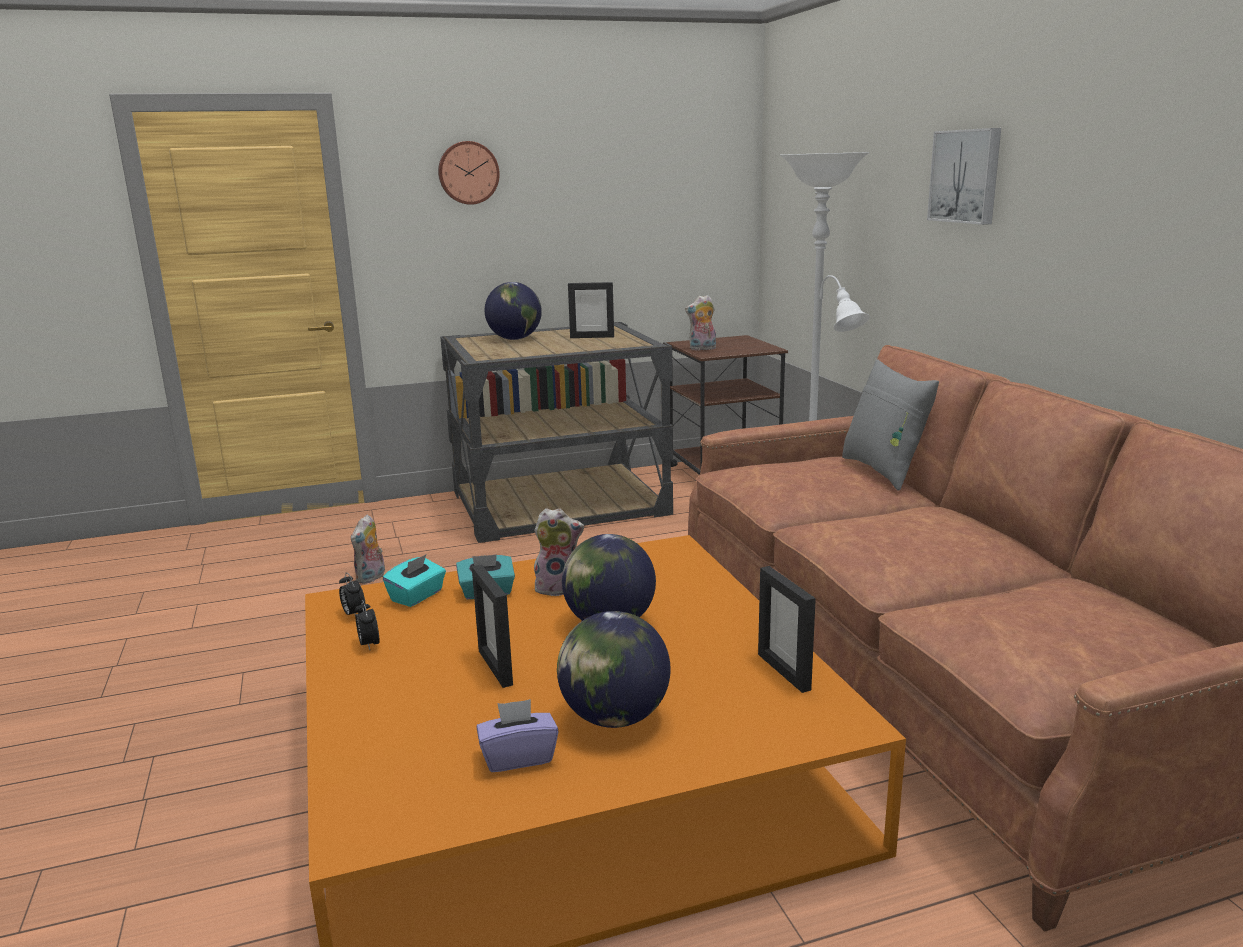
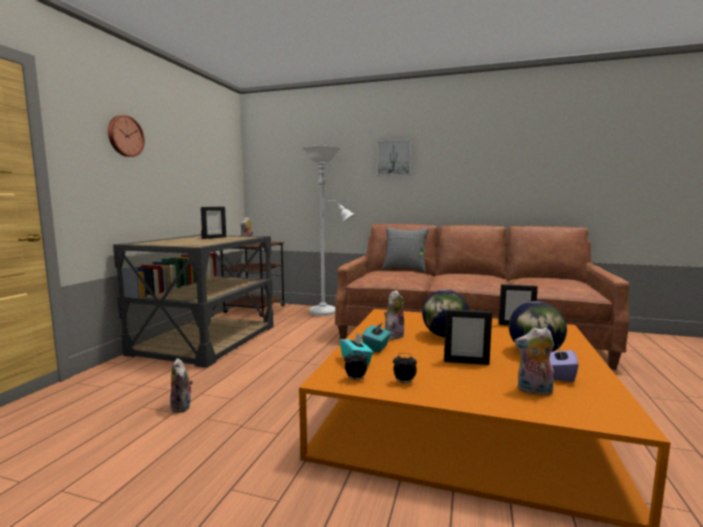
camera: 55 degrees left, 10 degrees down
globe [485,282,542,340] -> none
none -> plush toy [514,327,554,395]

